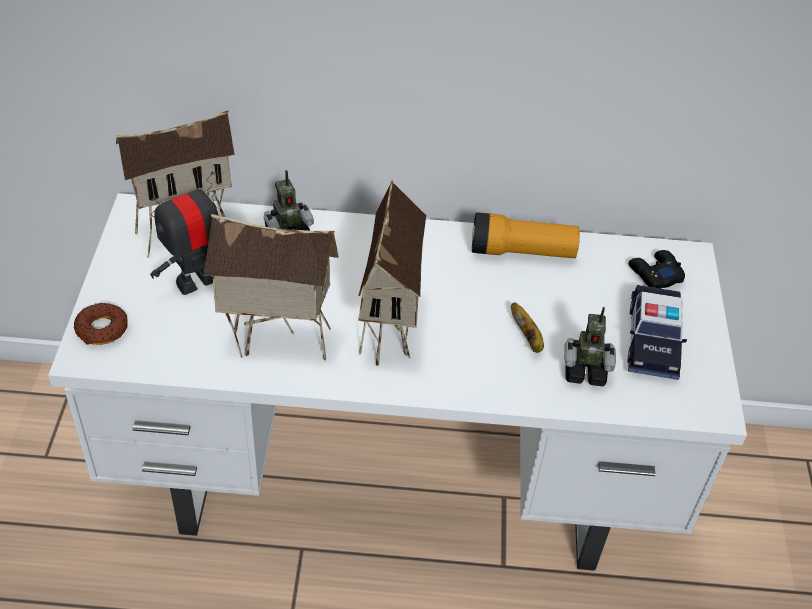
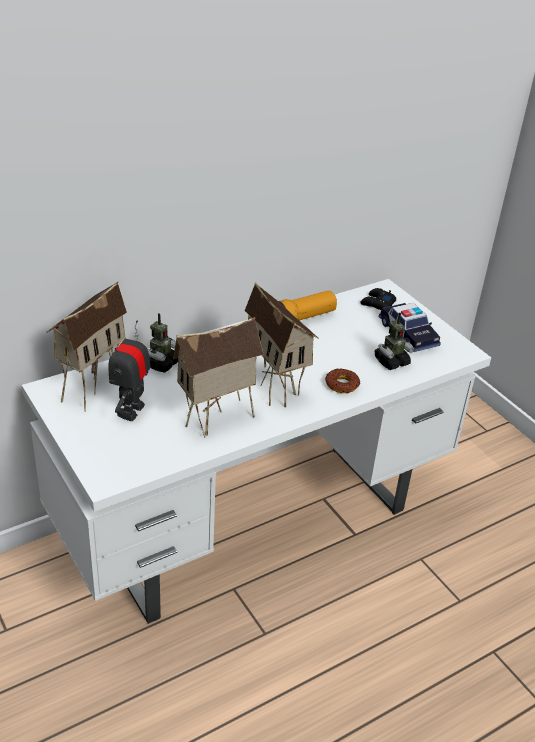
camera: 35 degrees left, 10 degrees down
donut [74,303,128,345] -> donut moved to [325,369,360,393]
banana [511,302,544,353] -> none

